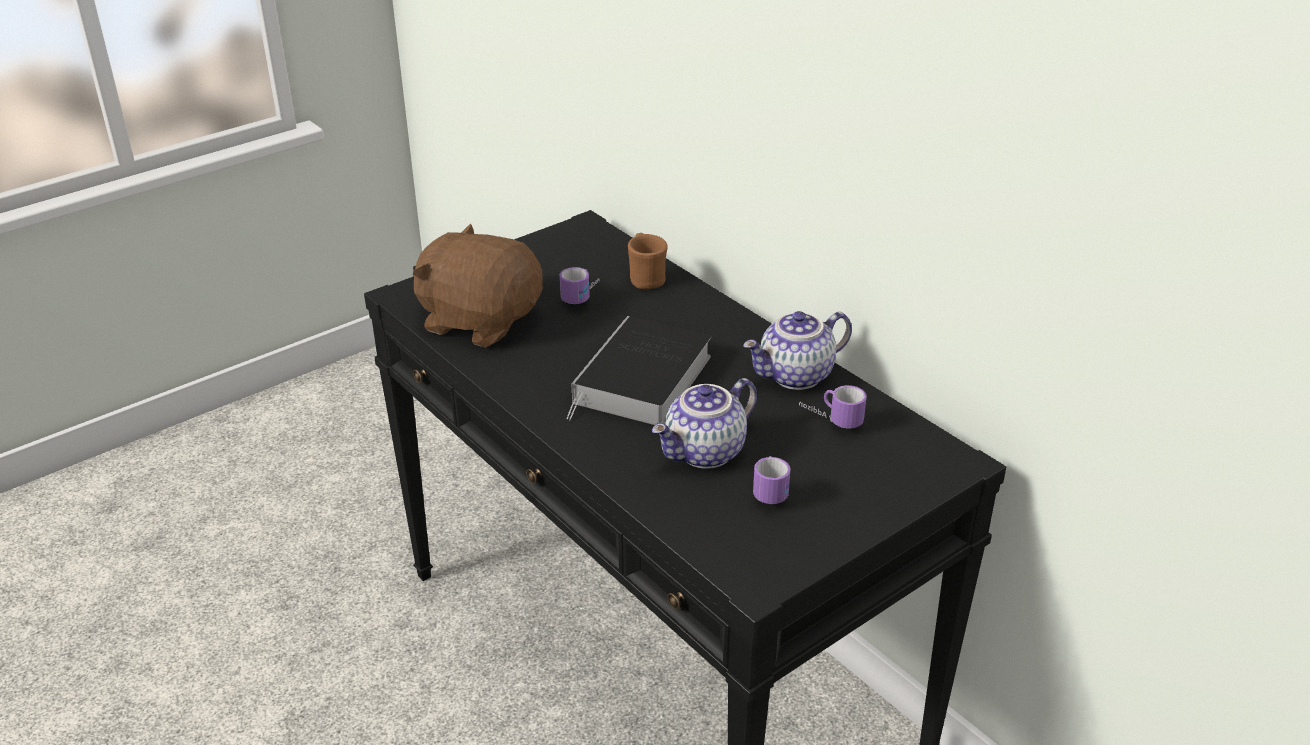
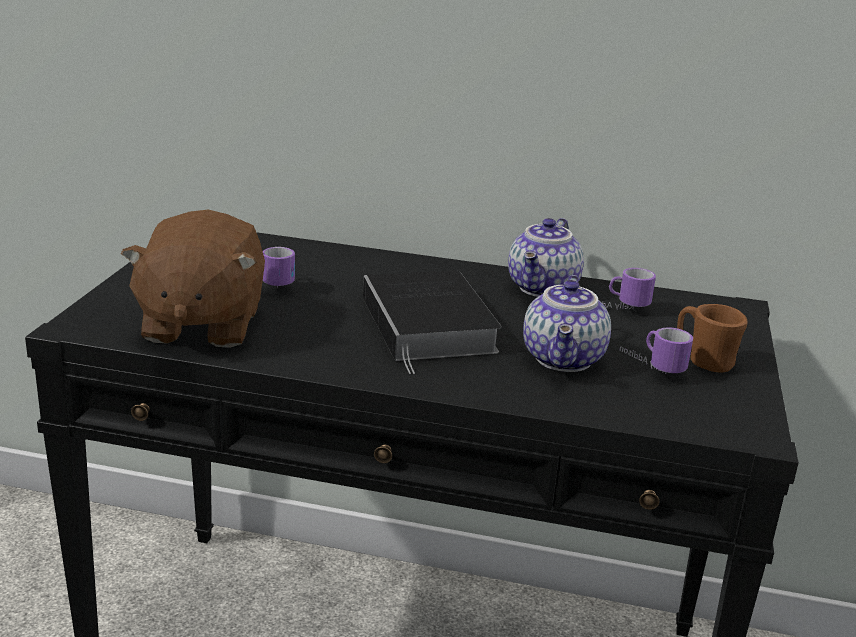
camera: 40 degrees left, 10 degrees down
brown plush toy [413,224,543,348] -> brown plush toy turned 75 degrees counterclockwise [121,210,265,348]
brown mug [628,233,668,289] -> brown mug moved to [677,304,747,372]

